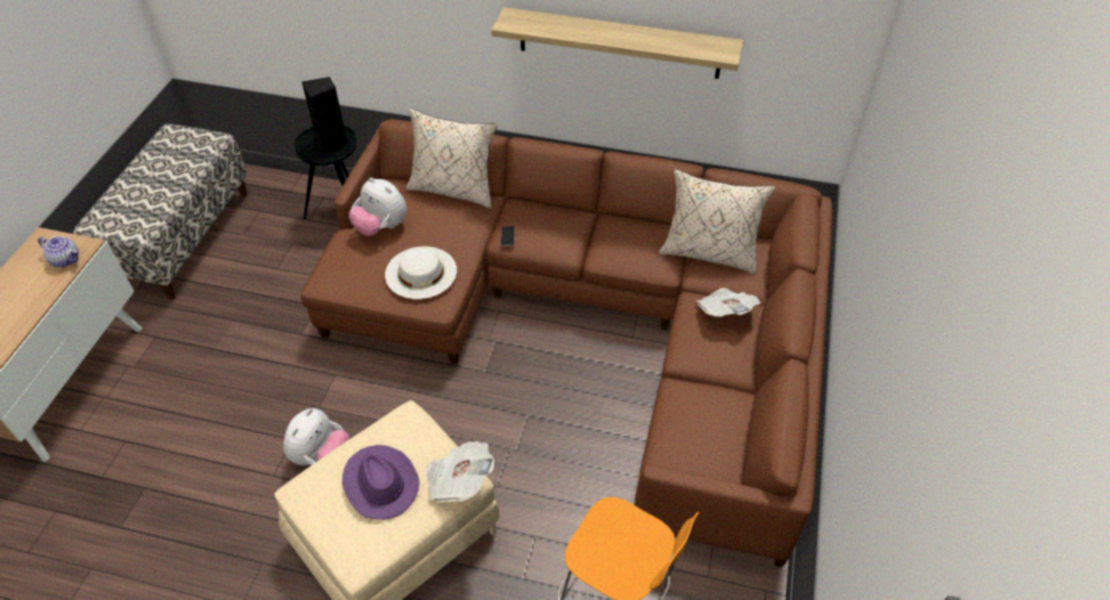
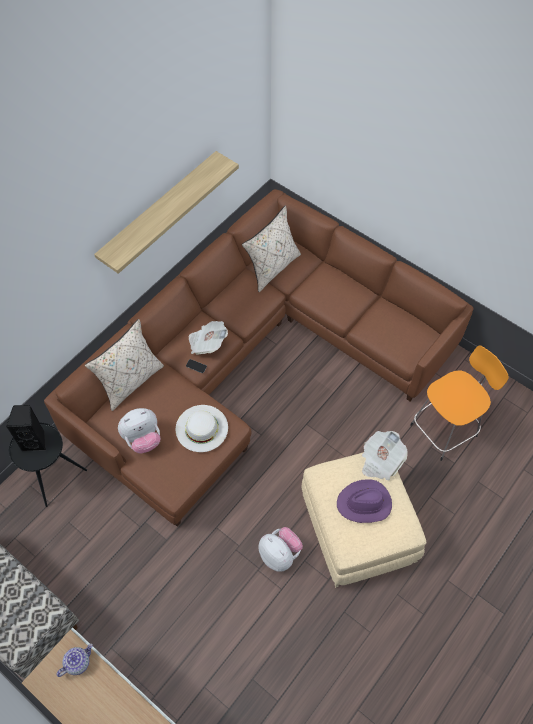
camera: 65 degrees left, 10 degrees up
newspaper [696,288,761,317] -> newspaper moved to [188,321,228,354]

